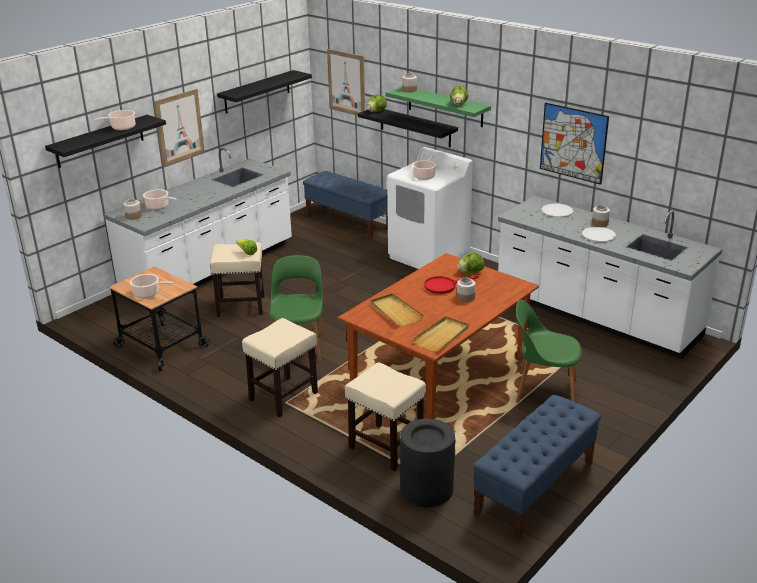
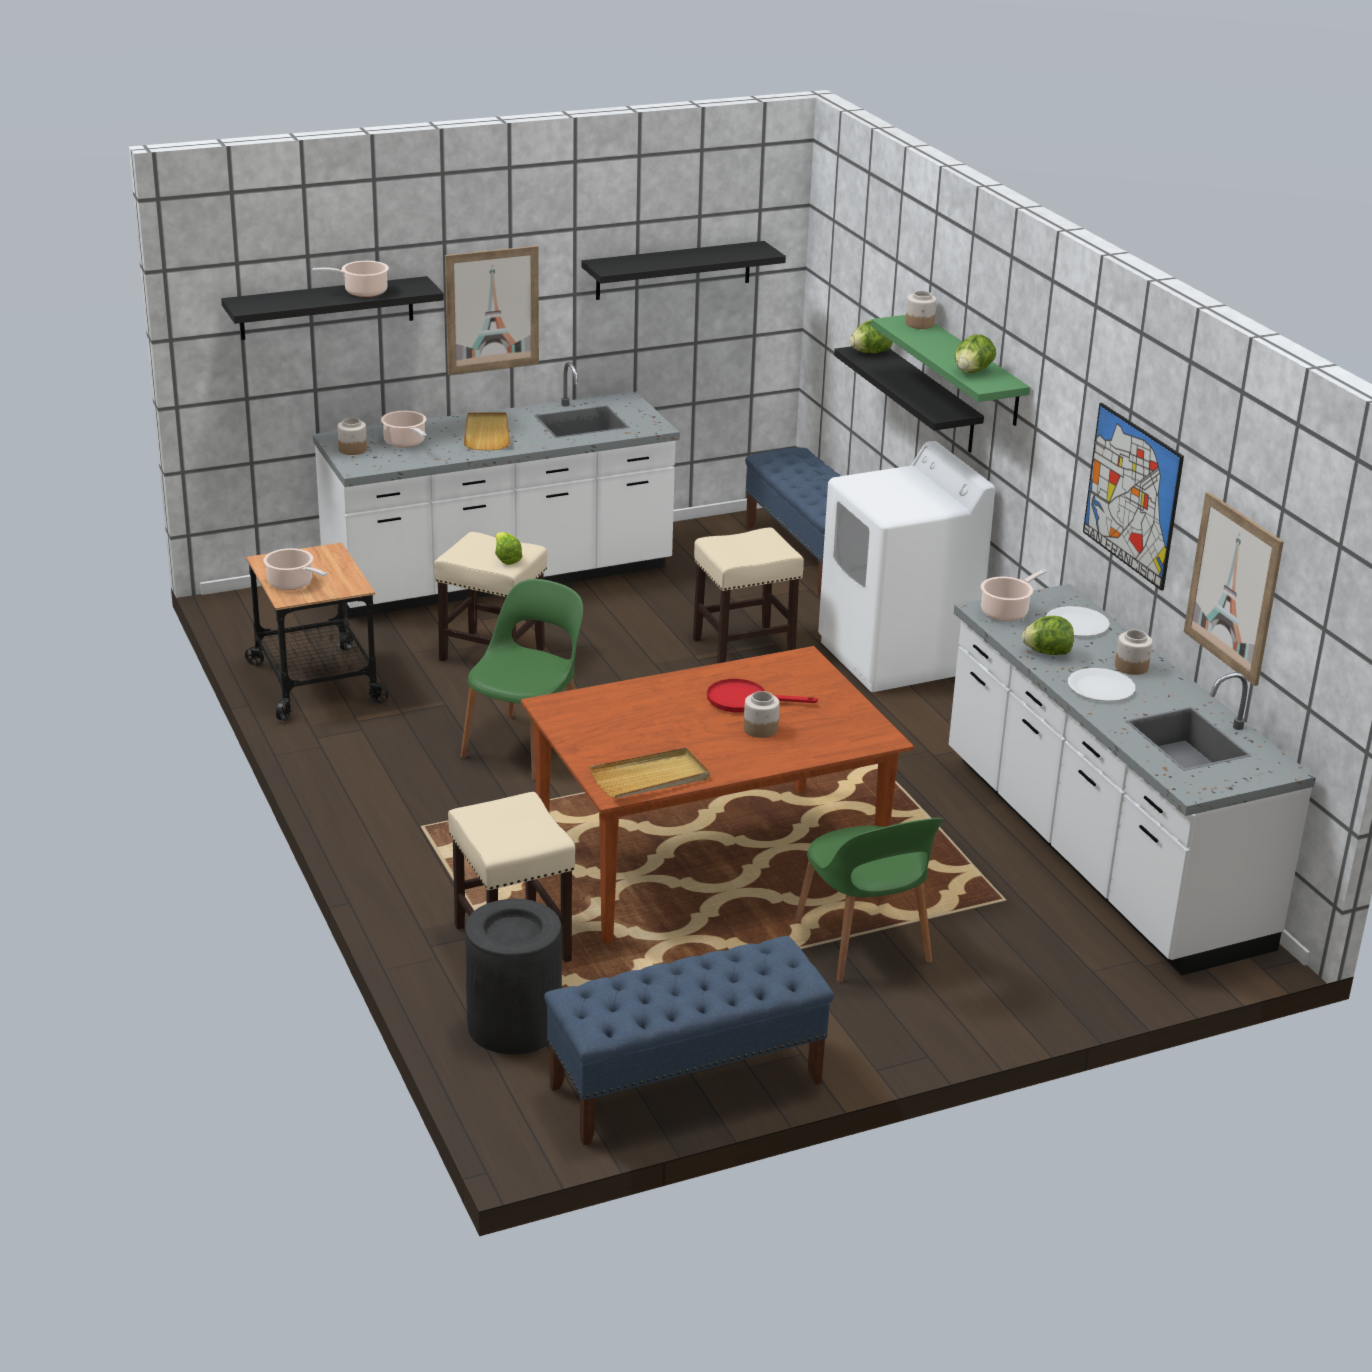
camera: 25 degrees right, 0 degrees up
beige stool [242,318,318,418] -> beige stool moved to [693,527,804,663]
picture [327,49,365,116] -> picture moved to [1184,492,1284,686]
beige tray [370,293,424,326] -> beige tray moved to [463,413,510,450]
cooking pot [412,154,436,180] -> cooking pot moved to [981,569,1047,621]
lettuce [457,252,484,273] -> lettuce moved to [1022,616,1074,655]
green chair [516,300,582,402] -> green chair turned 150 degrees counterclockwise [795,818,943,982]

